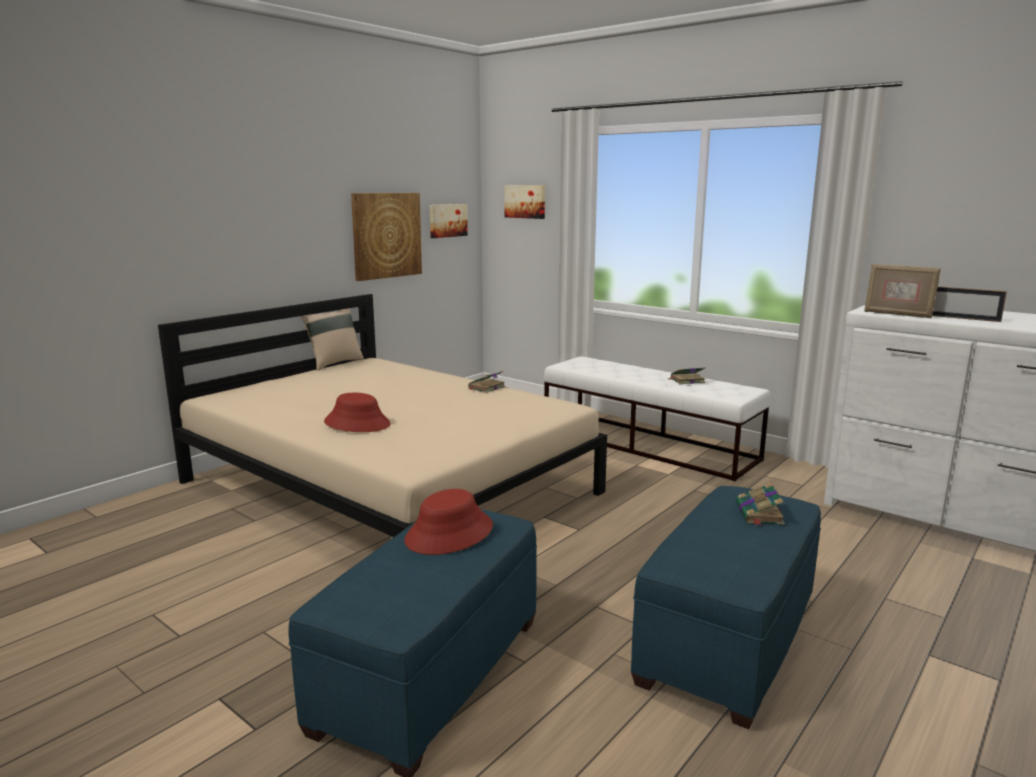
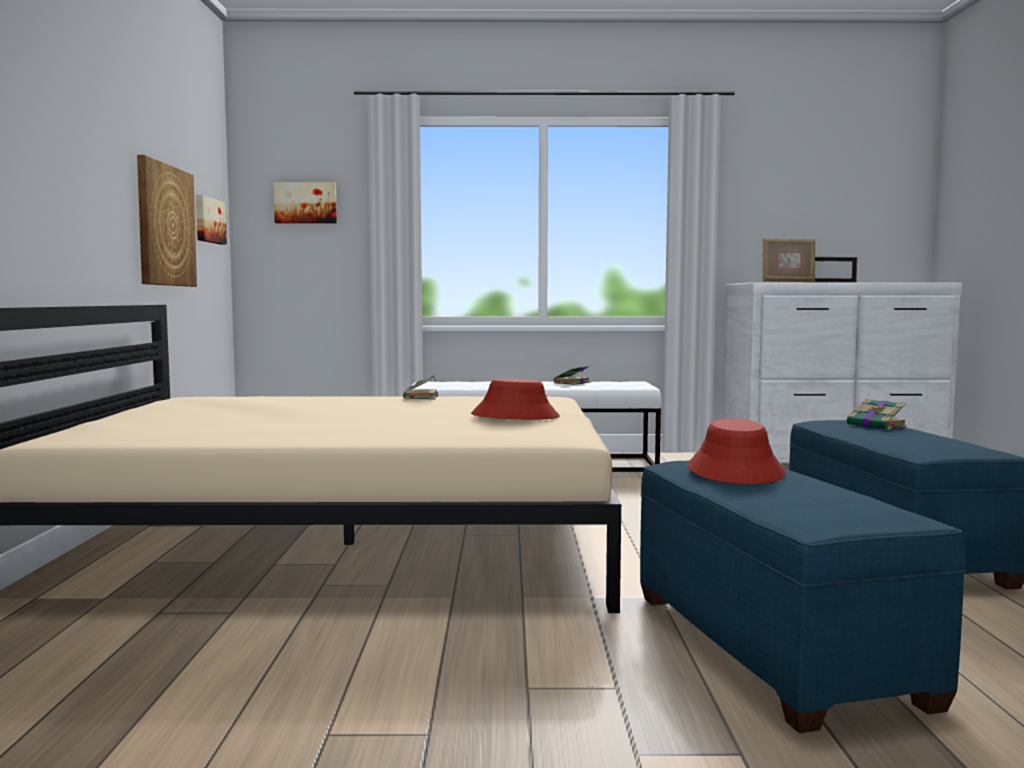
camera: 40 degrees left, 10 degrees down
beige pillow [300,308,364,371] -> none
red hat [324,393,391,432] -> red hat moved to [471,379,560,420]

